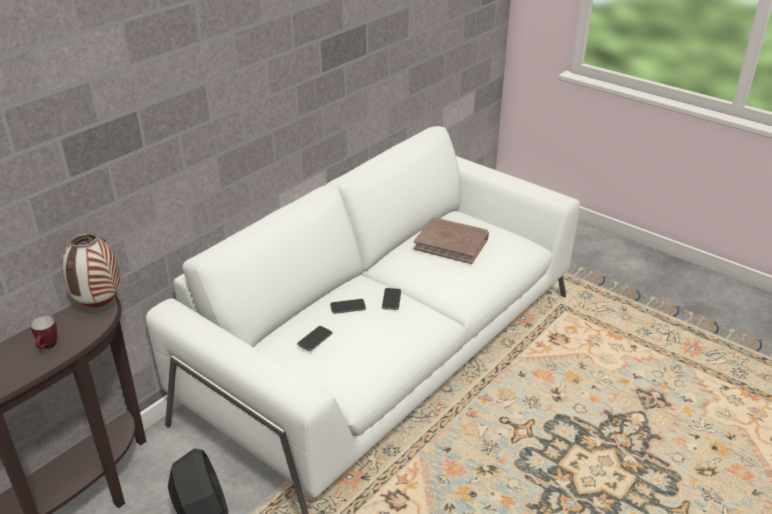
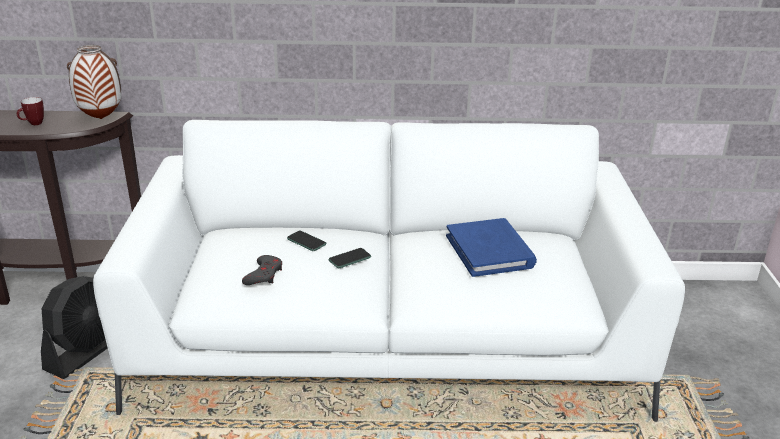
camera: 50 degrees right, 5 degrees down
phone [297,326,332,351] -> none
brown book [414,217,489,264] -> blue book [446,218,537,277]
none -> grey game controller [242,255,282,285]

